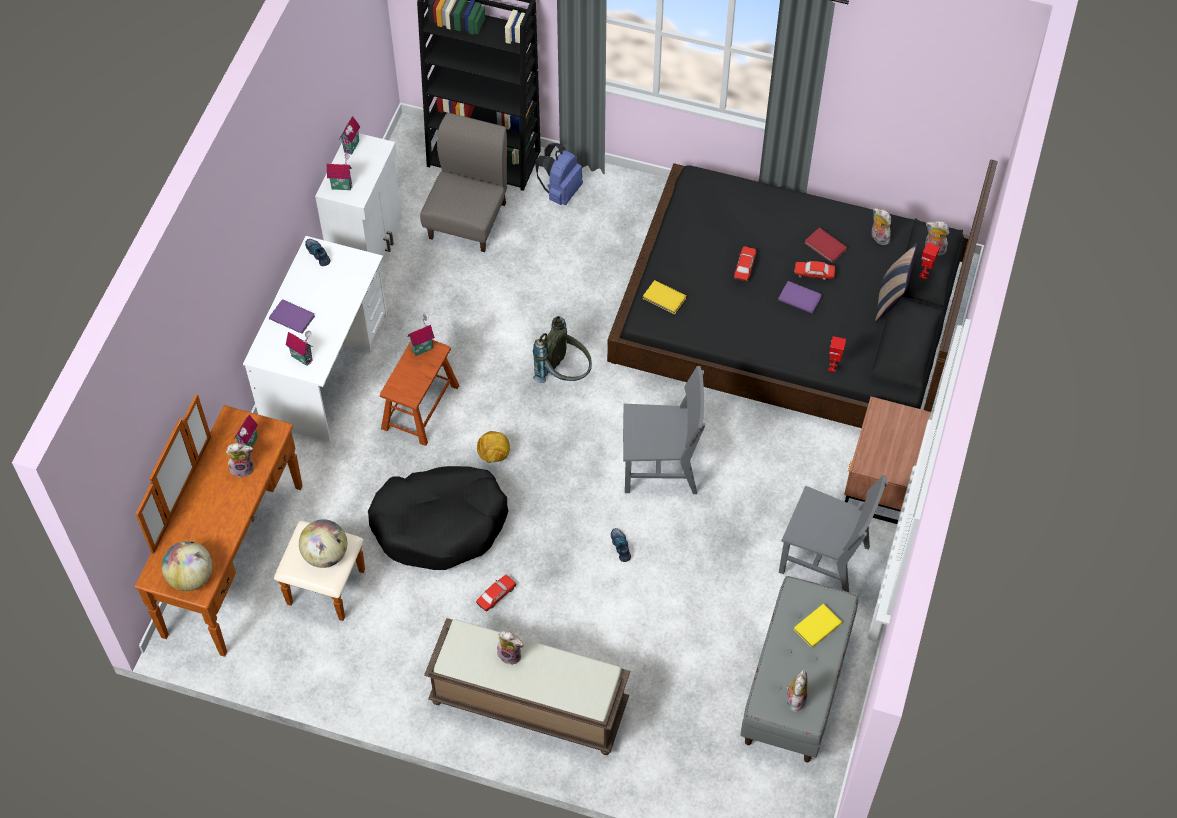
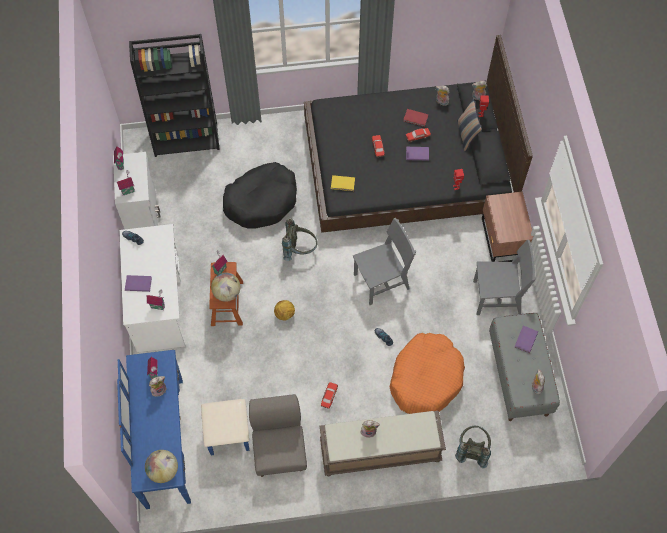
camera: 25 degrees left, 5 degrees up
brown dresser [135,394,365,657] -> blue dresser [117,350,249,509]
globe [299,519,347,568] -> globe moved to [211,272,240,302]
black dog bed [368,466,508,570] -> black dog bed moved to [223,162,297,229]
grey chair [420,113,507,252] -> grey chair moved to [249,394,307,477]
blue backpack [535,143,583,205] -> none
yellow book [794,603,842,648] -> purple book [515,325,538,353]
none -> orange dog bed [390,333,465,414]
none -> grey backpack [455,426,491,468]

